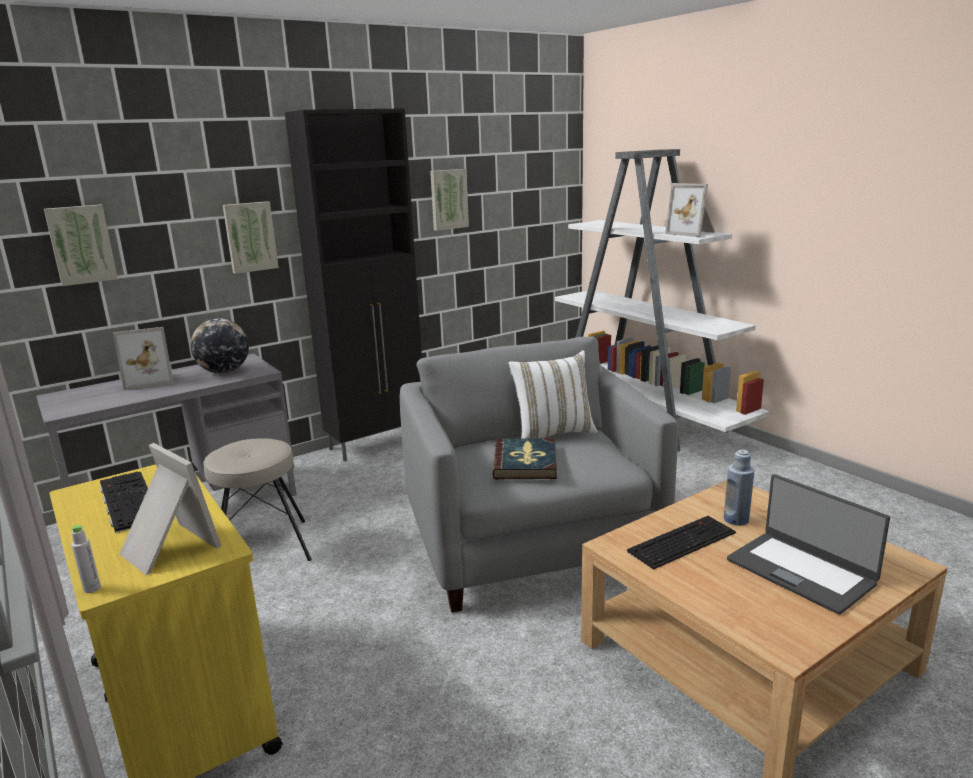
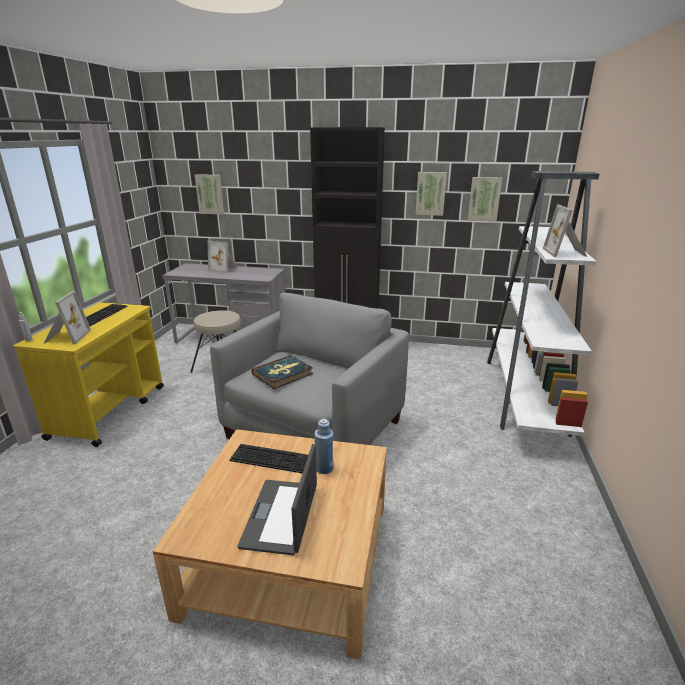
camera: 45 degrees right, 5 degrees up
globe [191,318,249,373] -> none
picture [223,201,279,274] -> picture moved to [468,177,502,221]
white pillow [508,350,598,439] -> none

